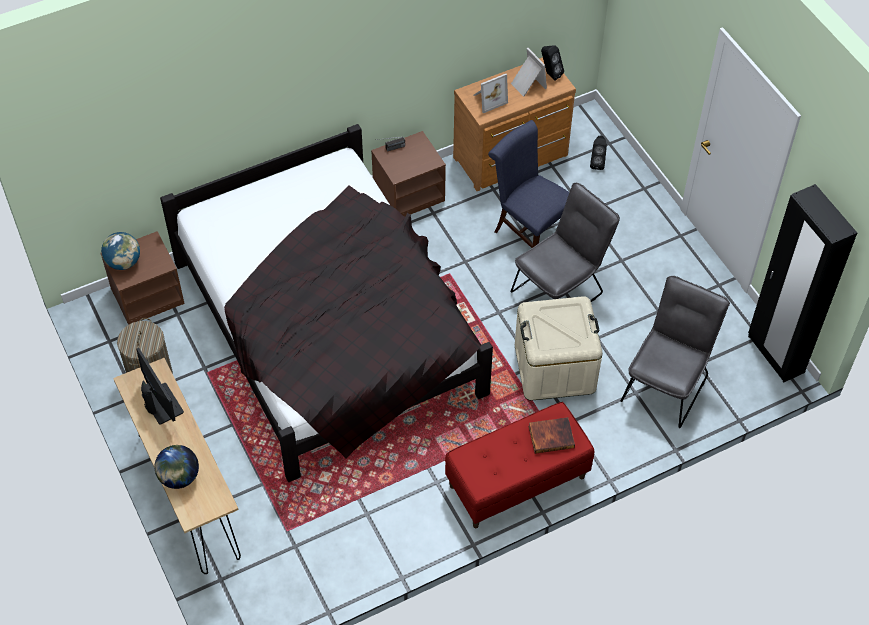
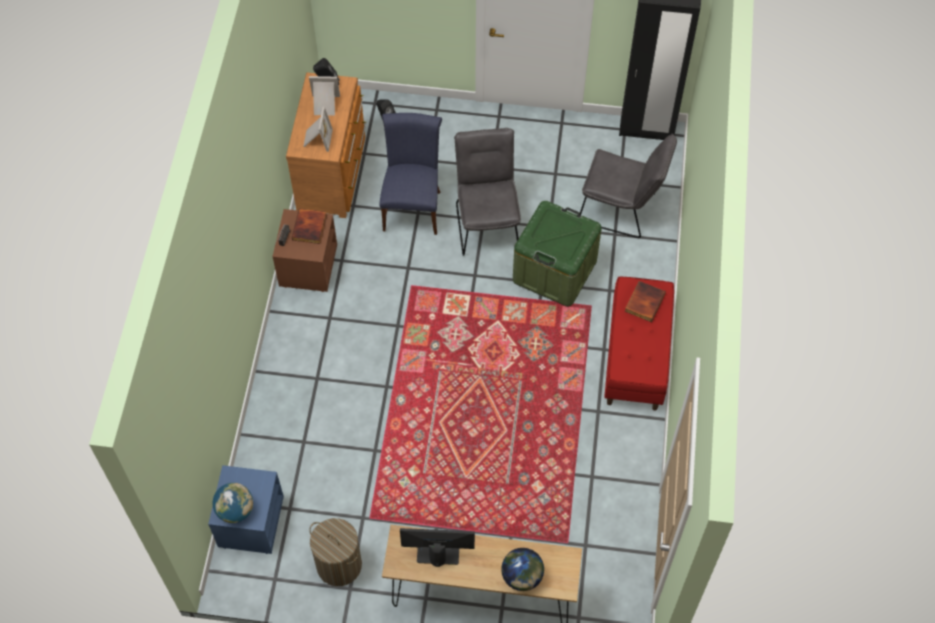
camera: 55 degrees left, 5 degrees up
brown nightstand [100,231,185,325] -> blue nightstand [208,465,284,554]
black bed [160,124,493,482] -> none
blue chair [488,120,570,248] -> blue chair turned 105 degrees clockwise [379,113,442,235]
beige storage box [515,296,603,401] -> green storage box [513,201,602,306]
grey chair [621,276,730,428] -> grey chair turned 135 degrees clockwise [580,134,677,238]
none -> book [292,209,327,244]

